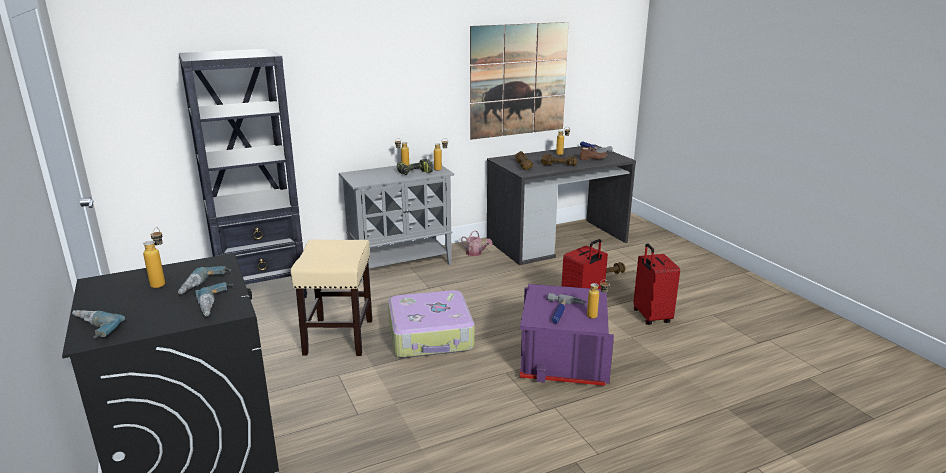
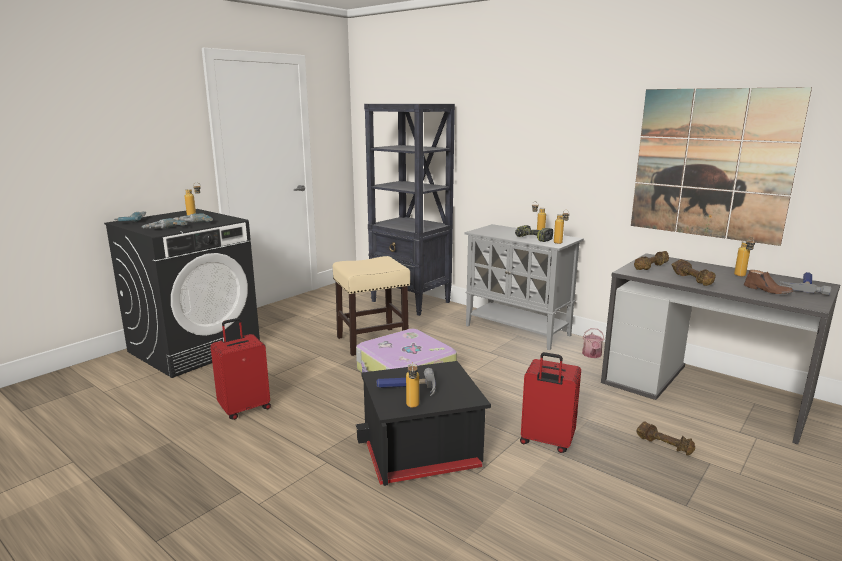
camera: 65 degrees right, 5 degrees down
purple storage box [519,284,614,386] -> black storage box [356,361,491,486]
red suitcase [633,243,680,325] -> red suitcase moved to [210,318,271,420]

